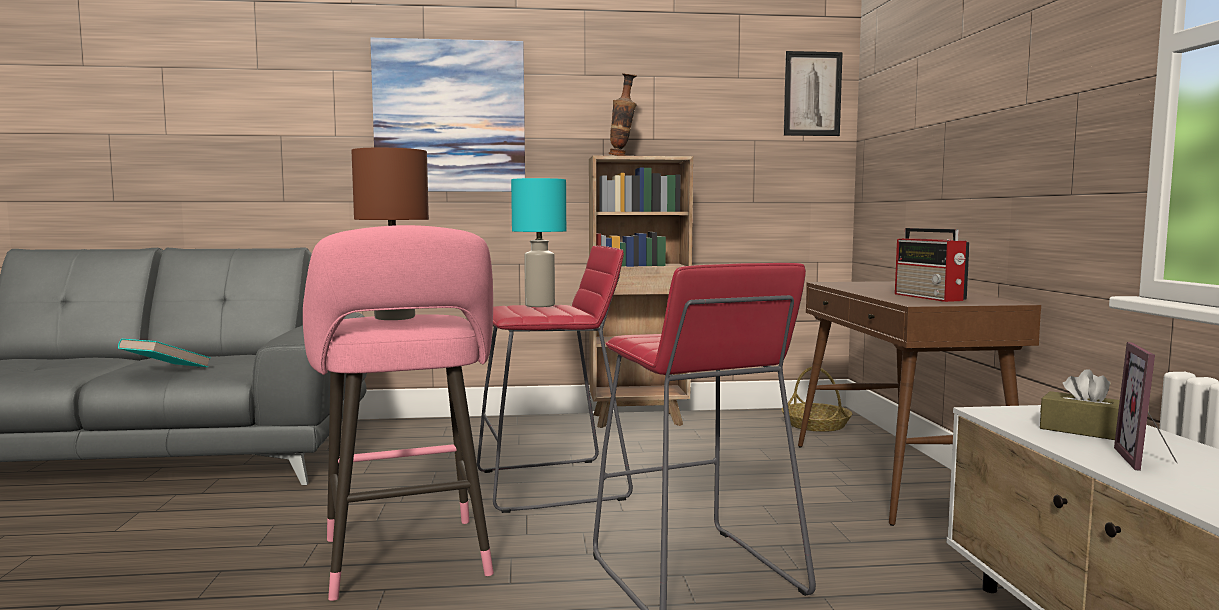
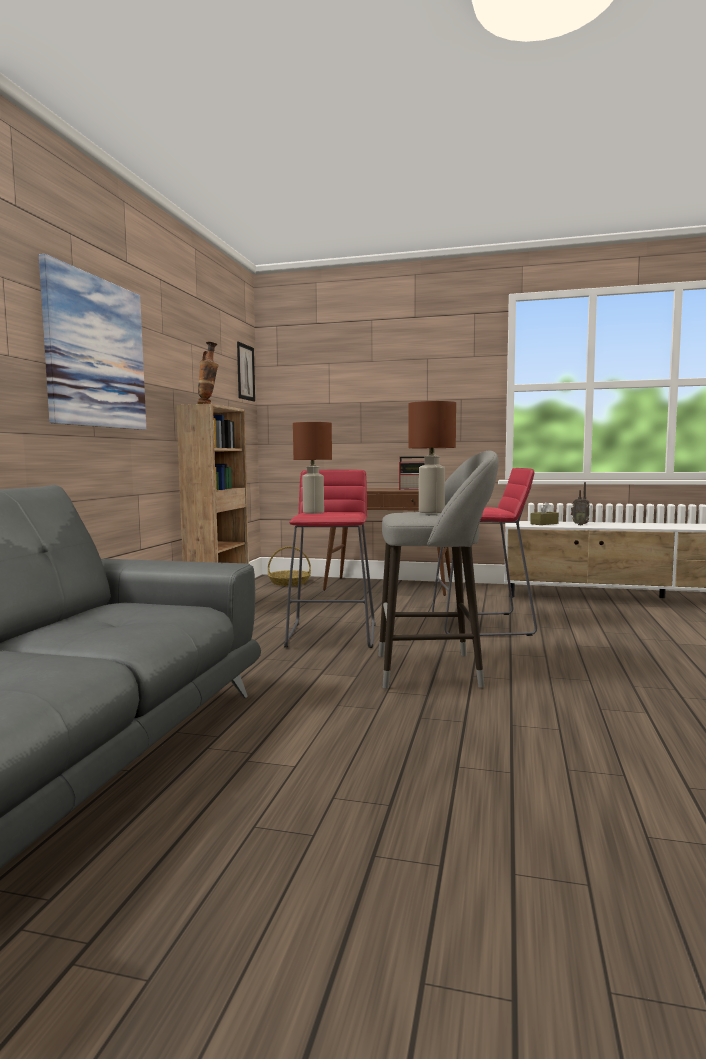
camera: 70 degrees left, 0 degrees up
turquoise book [118,339,210,367] -> none
pink stool [303,225,494,601] -> grey stool [378,450,499,689]
turquoise table lamp [511,178,566,307] -> brown table lamp [293,422,332,514]
picture frame [1114,342,1177,471] -> radio [571,482,590,525]

